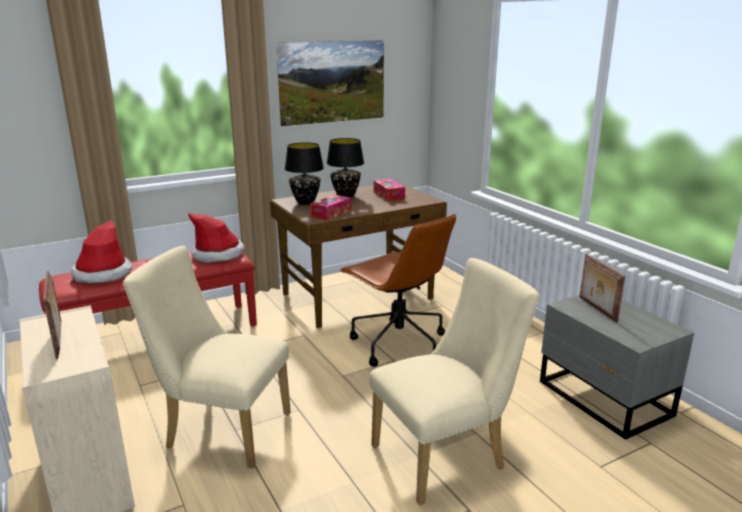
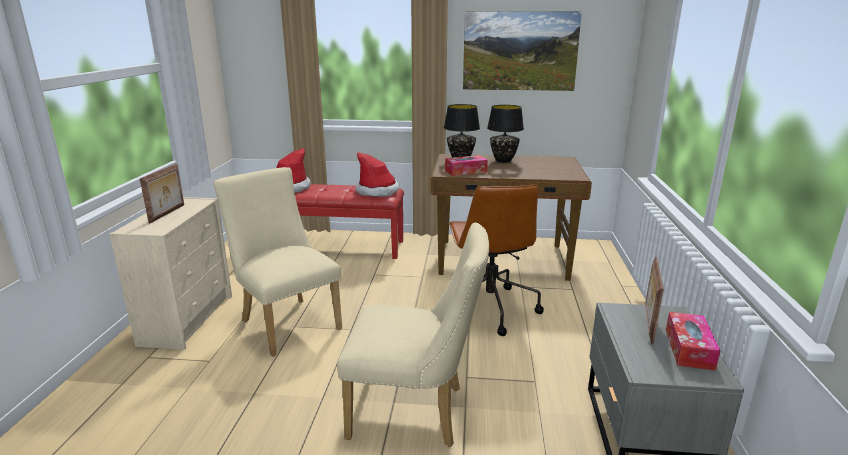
camera: 35 degrees right, 0 degrees up
tissue box [374,179,405,201] -> tissue box moved to [666,312,720,371]

